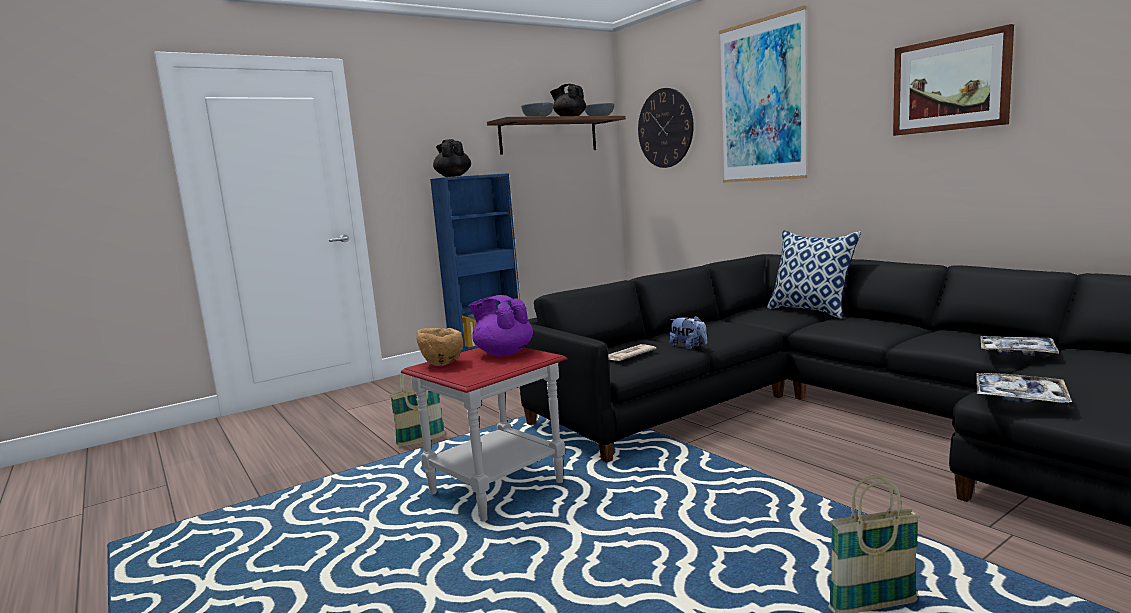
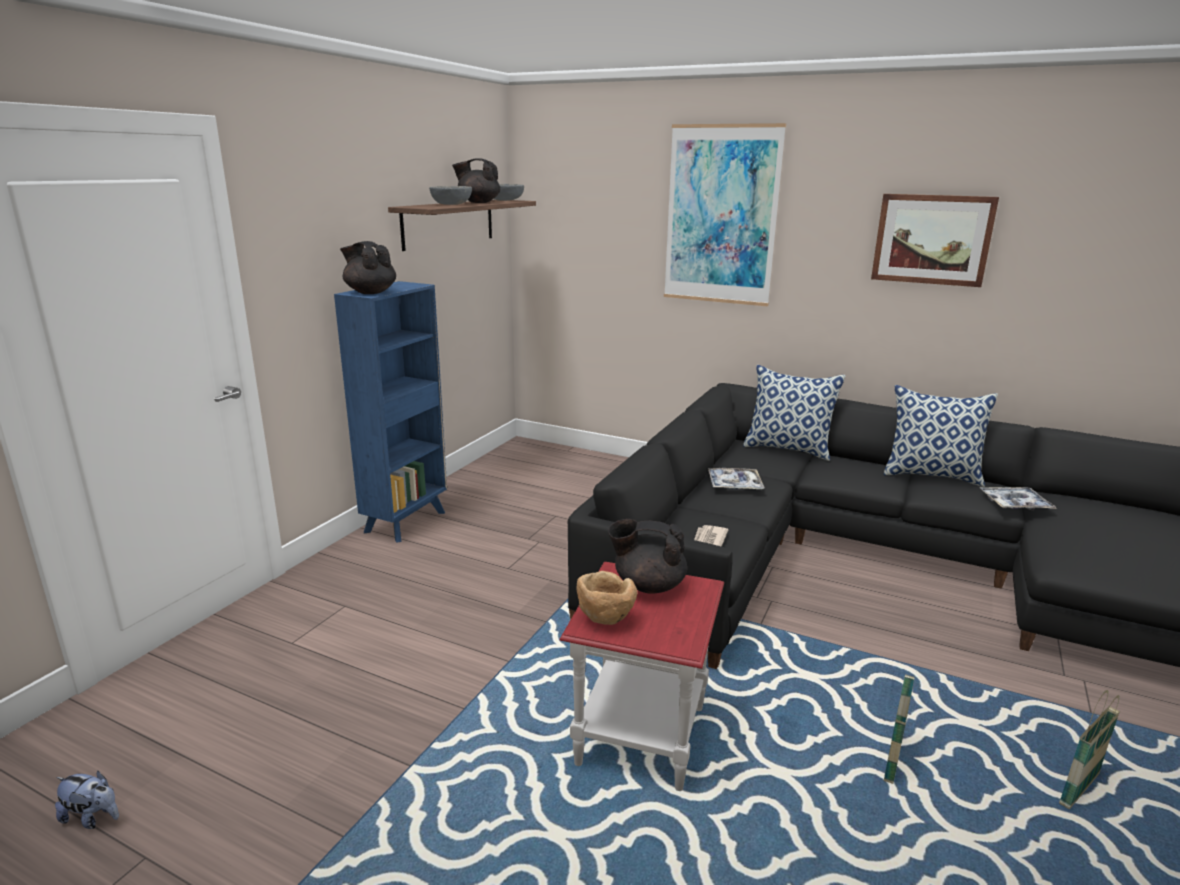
camera: 30 degrees left, 10 degrees up
basket [389,366,445,447] -> basket moved to [884,674,915,784]
purple teapot [468,295,533,357] -> black teapot [608,519,687,593]
wall clock [638,88,694,168] -> none
plush toy [670,315,708,350] -> plush toy moved to [55,771,119,829]
tray [976,373,1072,403] -> tray moved to [708,468,765,489]
none -> pillow [884,385,998,487]

